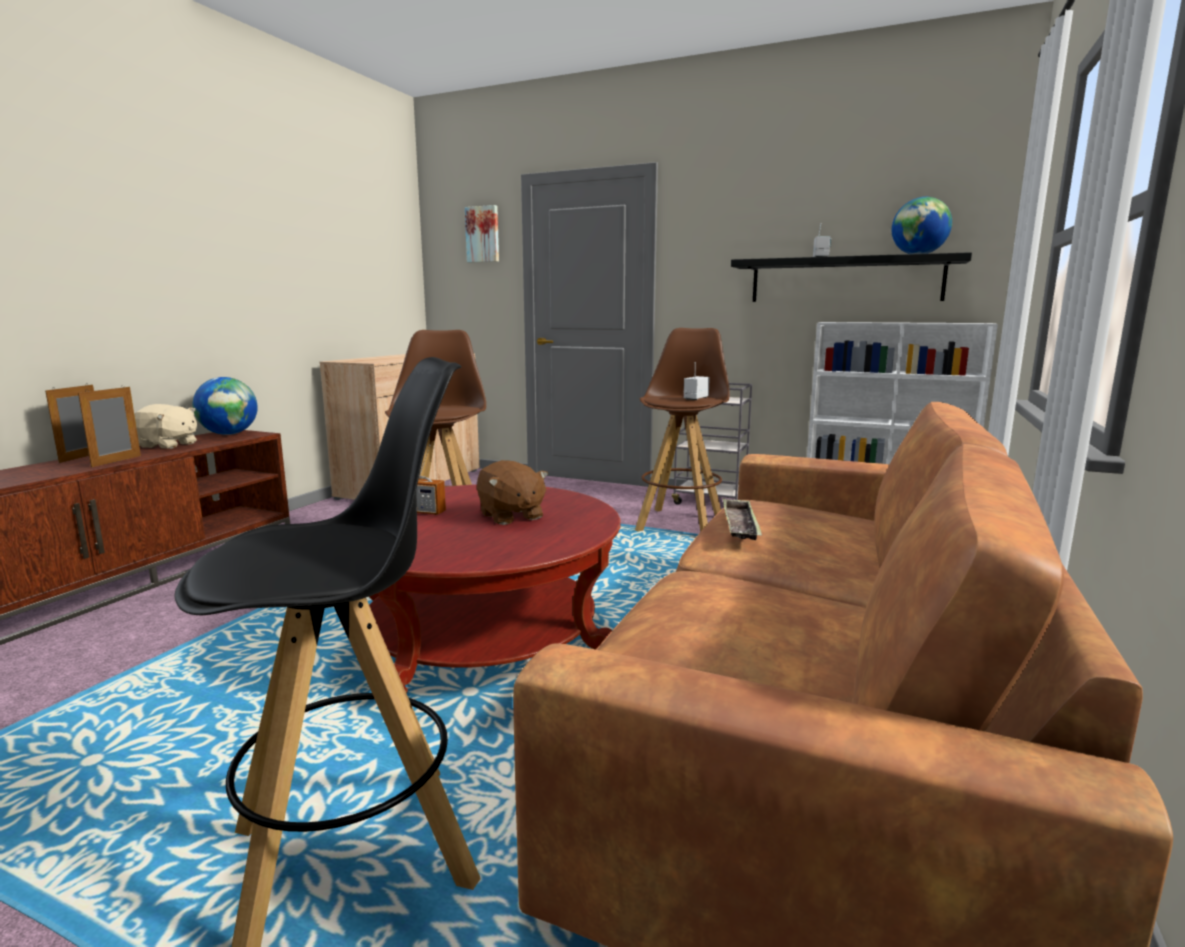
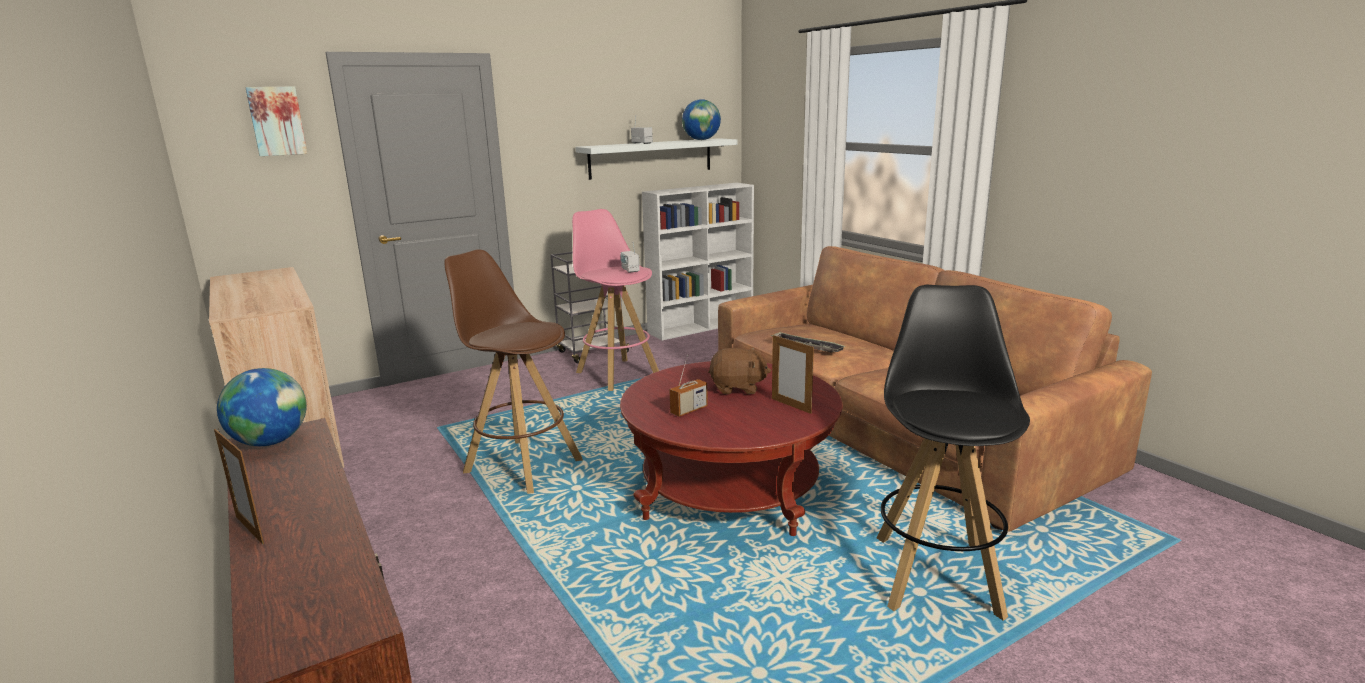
camera: 55 degrees left, 5 degrees up
picture frame [78,385,141,467] -> picture frame moved to [772,335,814,414]
beige plush toy [134,404,197,449] -> none
brown stool [635,328,730,532] -> pink stool [572,209,659,391]
black shelf [731,252,972,302] -> white shelf [576,138,737,180]

